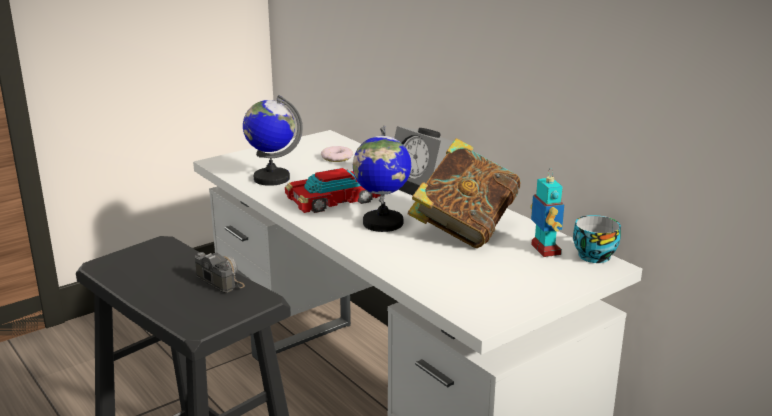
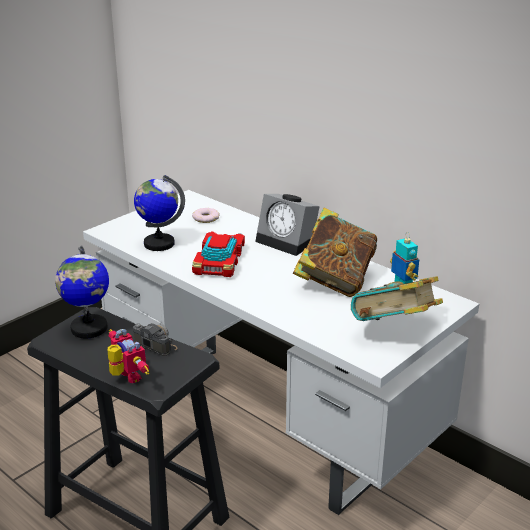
camera: 10 degrees left, 5 degrees up
toy car [285,168,380,213] -> toy car turned 45 degrees counterclockwise [192,232,245,277]
globe [353,126,411,232] -> globe moved to [55,245,109,338]
cup [573,215,621,263] -> none
none -> toy robot [108,329,149,384]
none -> book [351,276,443,321]

